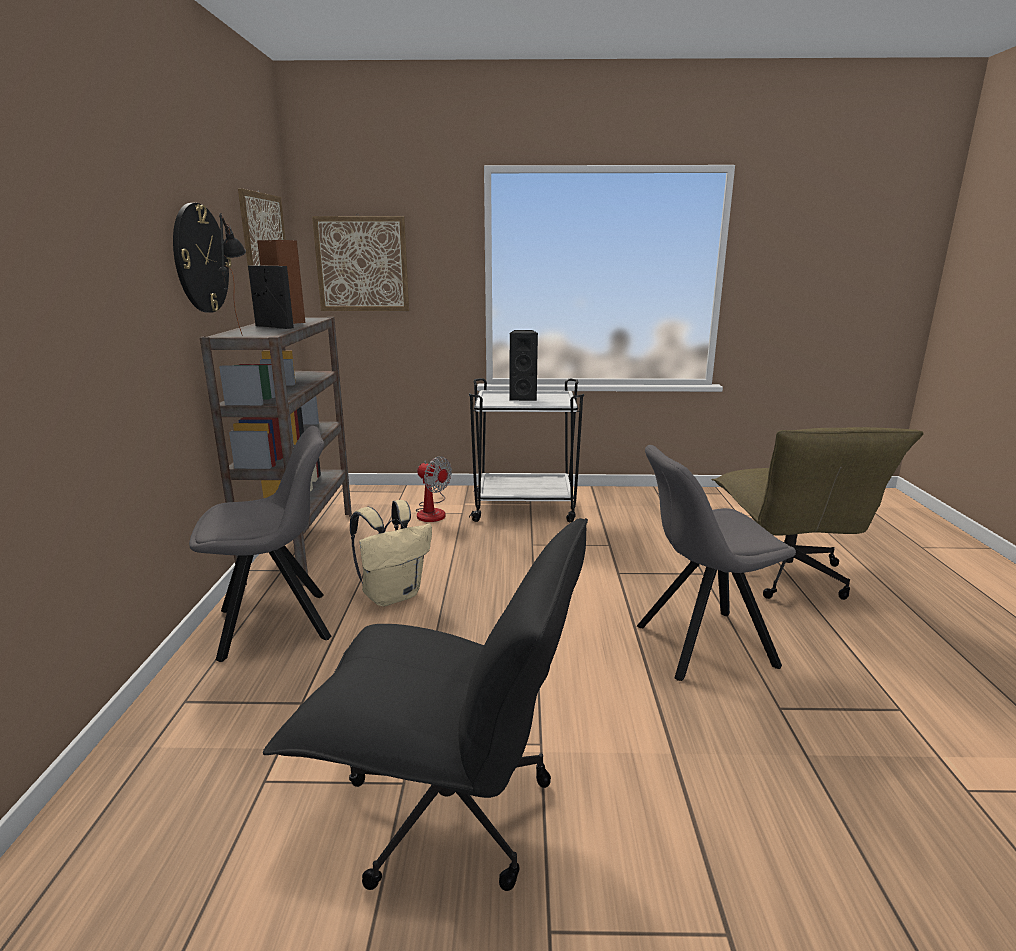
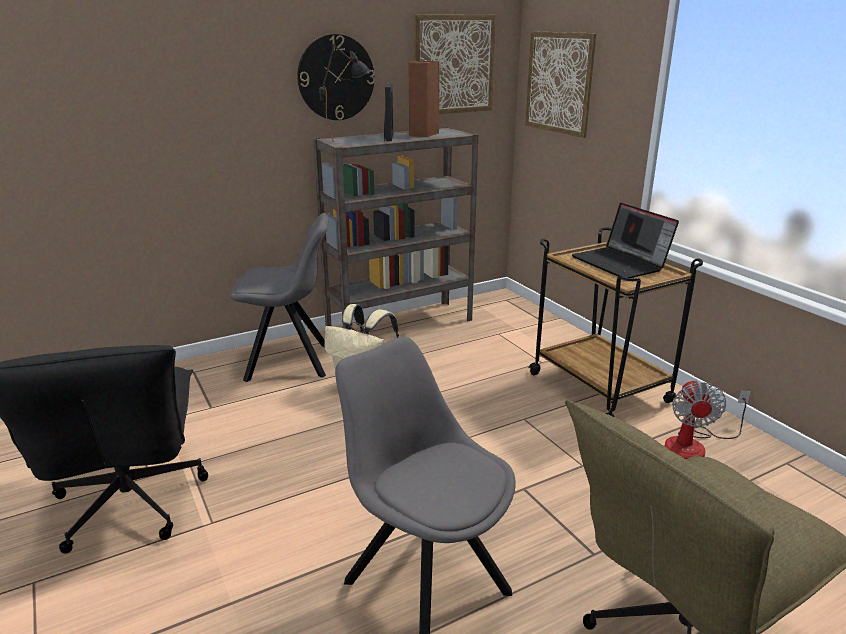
camera: 60 degrees right, 5 degrees up
grey chair [189,426,332,662] -> grey chair turned 45 degrees counterclockwise [230,213,329,382]
fan [416,456,452,522] -> fan moved to [665,379,751,459]
white cart [469,378,584,522] -> brown cart [528,227,703,417]
black speaker [509,330,538,401] -> laptop [572,203,679,278]

